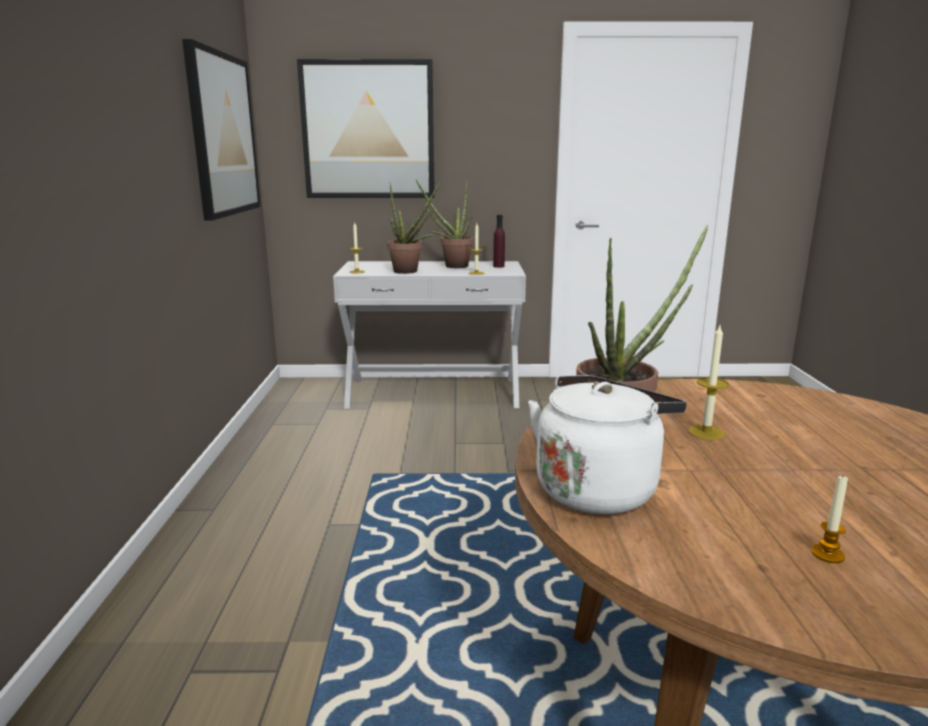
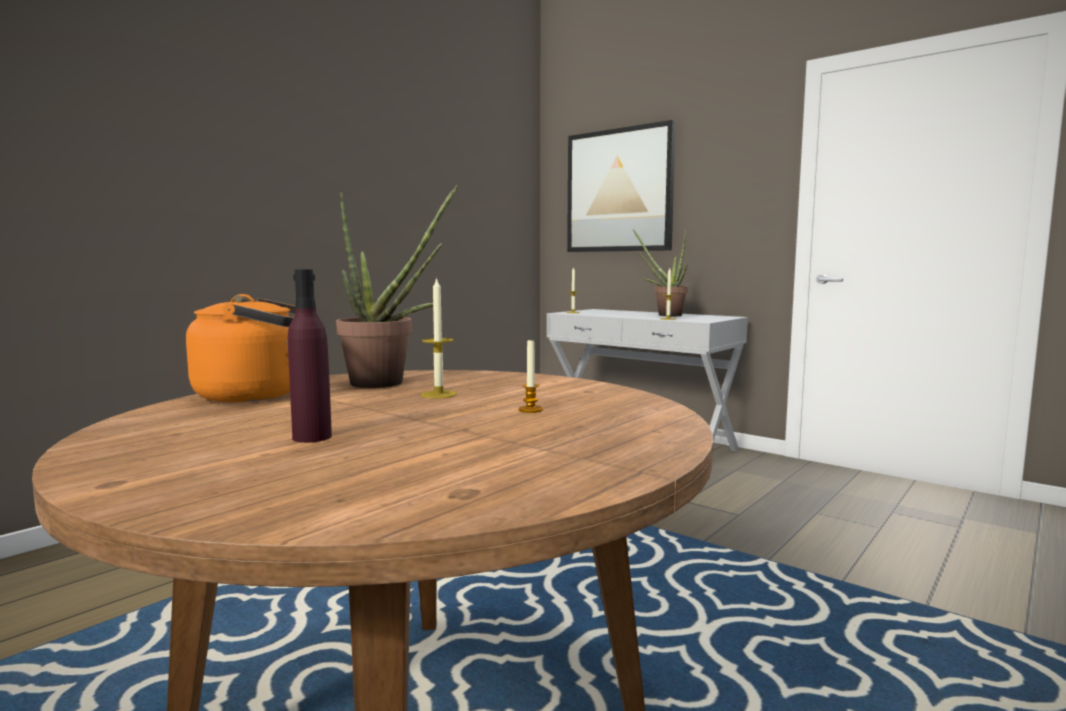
camera: 40 degrees right, 10 degrees down
picture [182,39,261,220] -> none
potted plant [387,181,442,274] -> none
purple bottle [493,215,505,268] -> purple bottle moved to [288,269,332,443]
white kettle [528,375,686,514] -> orange kettle [186,294,296,402]
candle [811,474,848,563] -> candle moved to [519,339,543,413]

